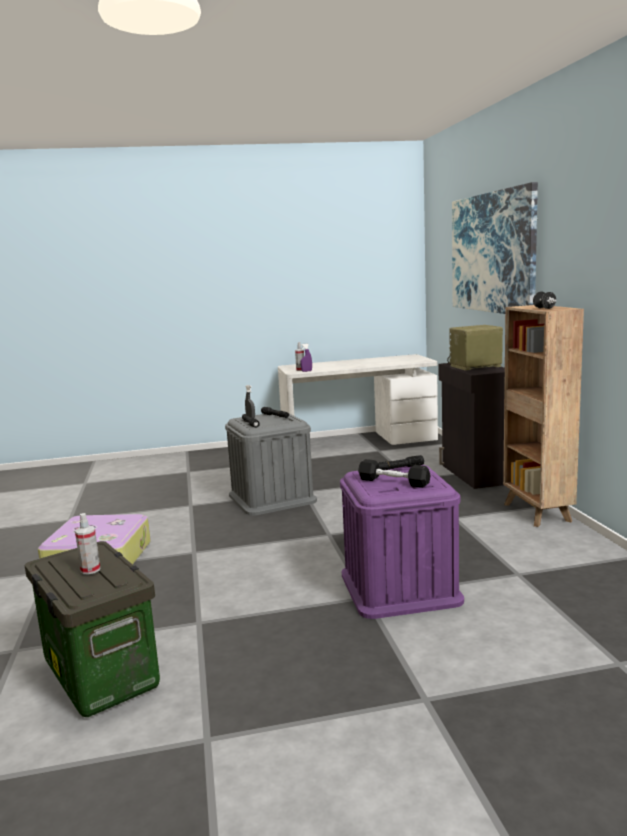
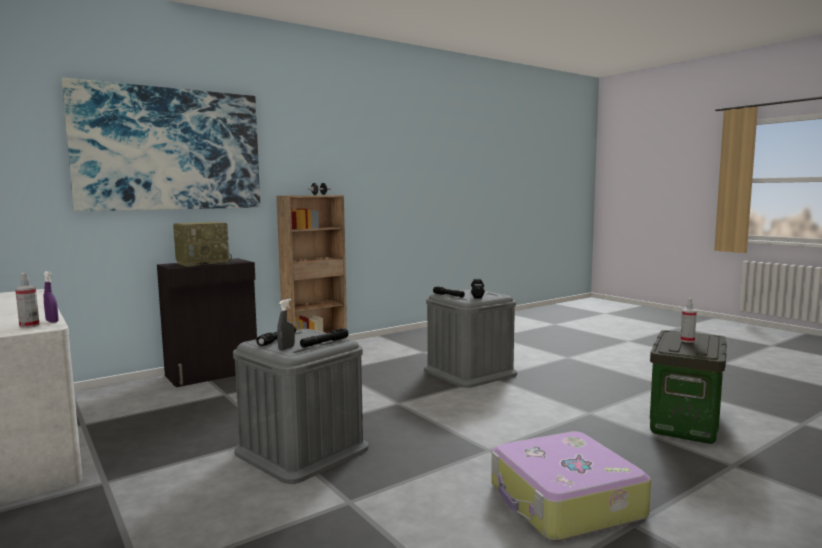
camera: 115 degrees left, 5 degrees down
purple storage box [340,465,464,619] -> grey storage box [424,289,517,388]
radio [447,325,503,371] -> radio turned 90 degrees counterclockwise [173,222,232,267]

